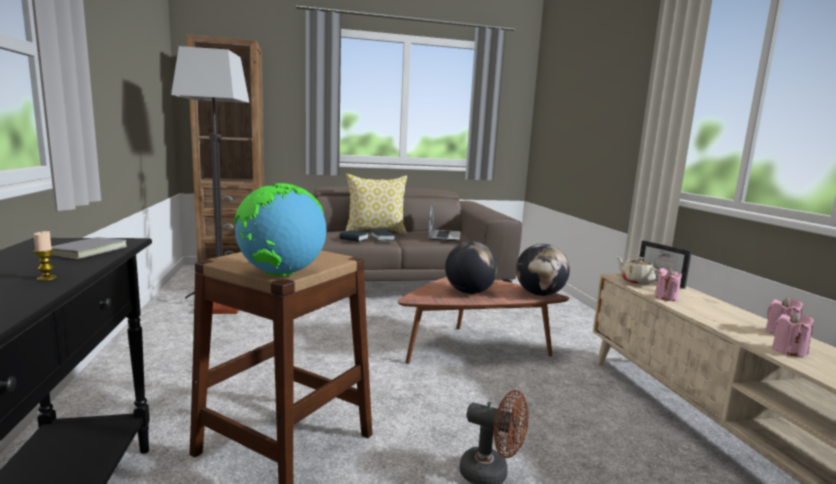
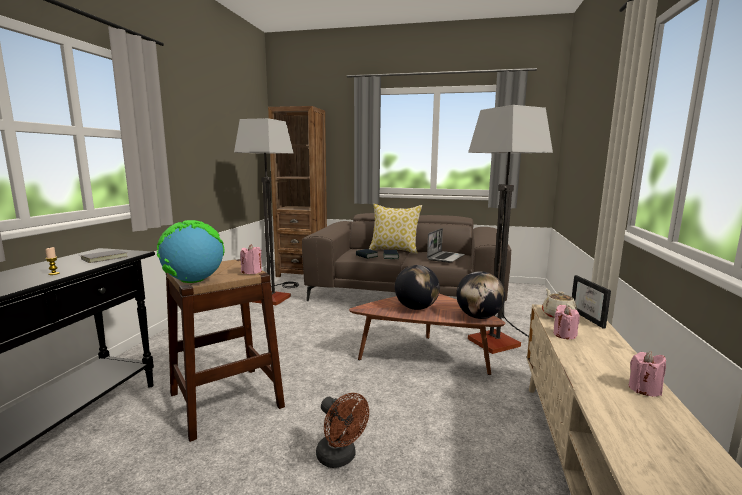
camera: 25 degrees right, 0 degrees up
pink candle [772,312,814,357] -> pink candle moved to [240,244,262,274]
none -> floor lamp [468,105,553,354]

